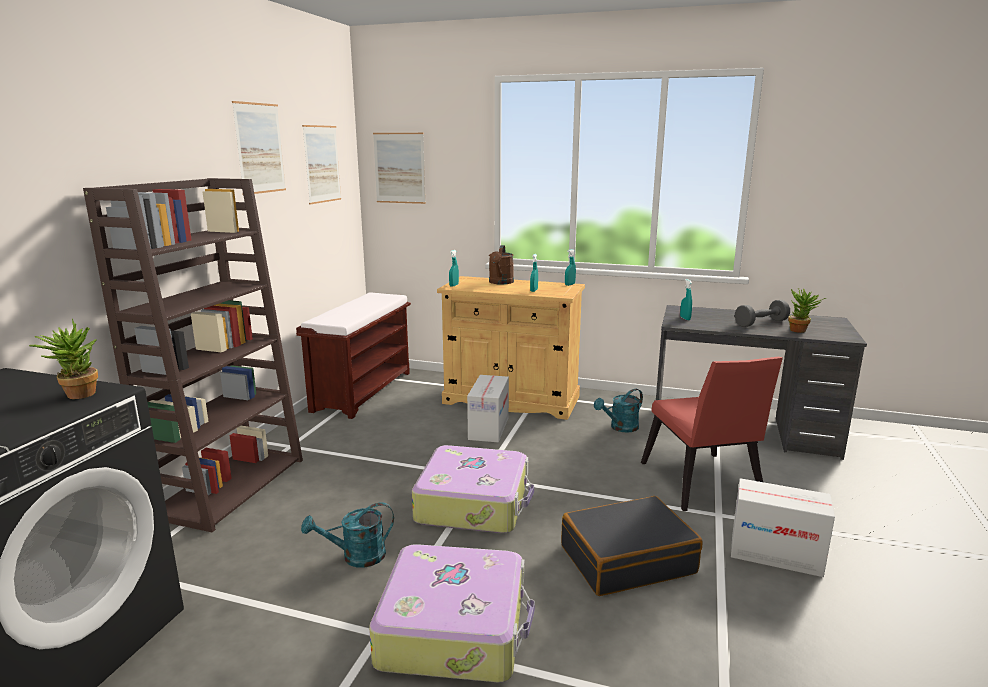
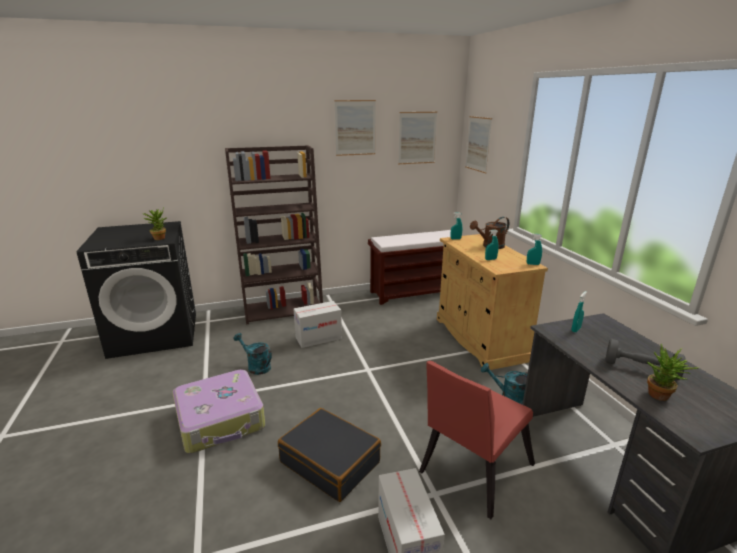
camera: 55 degrees right, 5 degrees up
suitcase [412,445,534,533] -> none
cardboard box [467,375,509,442] -> cardboard box moved to [294,301,342,348]

